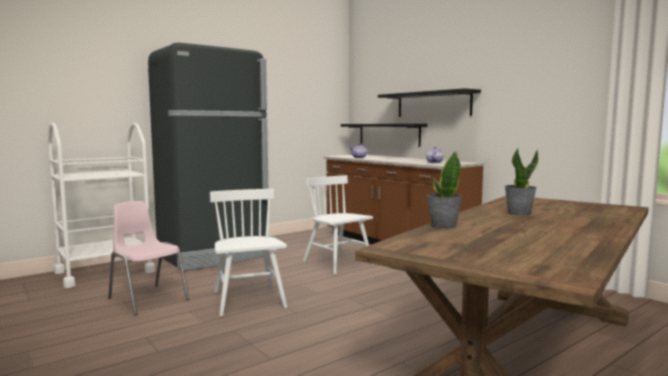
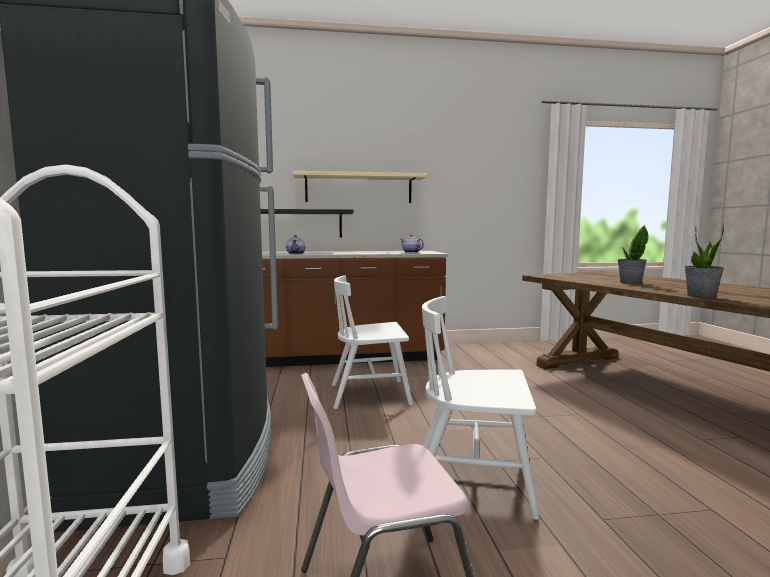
camera: 60 degrees left, 0 degrees up
black shelf [378,88,481,117] -> beige shelf [293,171,427,203]

